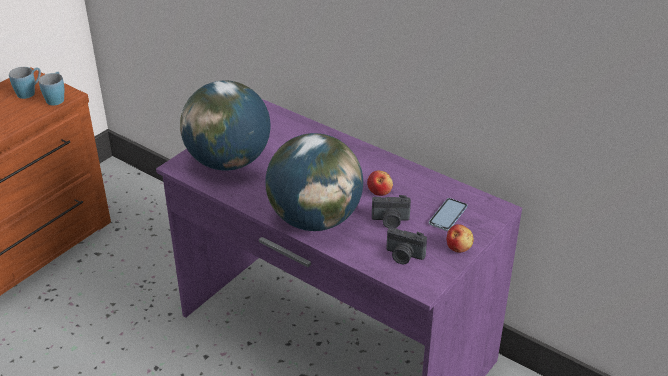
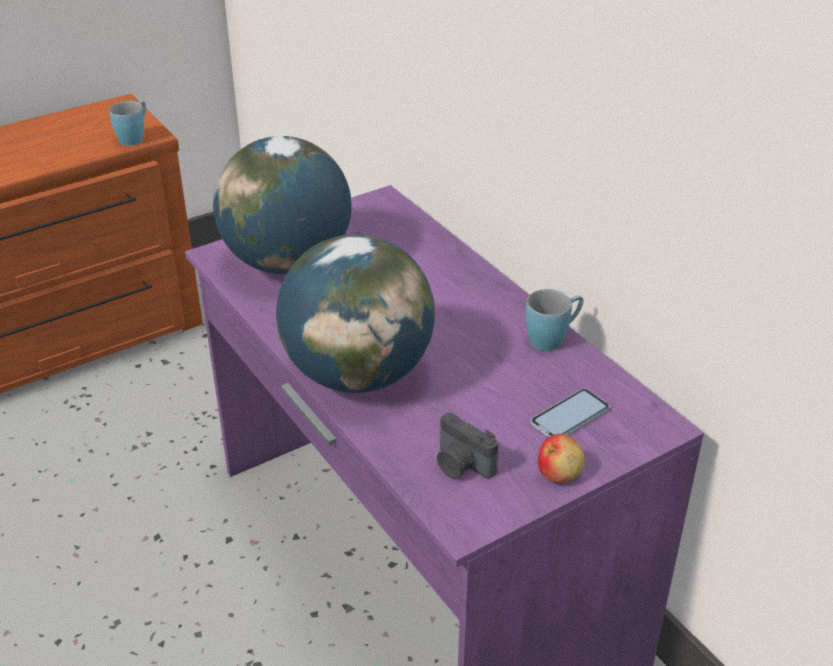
camera: 20 degrees right, 0 degrees up
blue mug [9,67,41,99] -> blue mug moved to [526,289,584,351]
apple [367,171,393,196] -> none
camera [372,195,411,228] -> none

